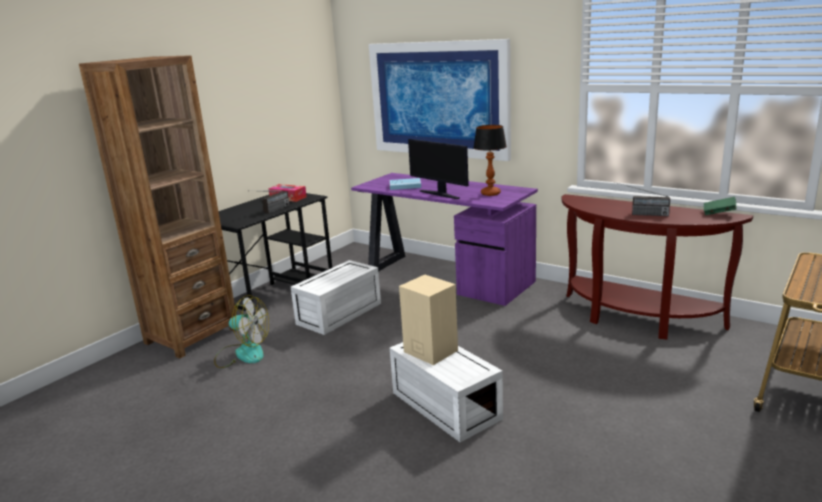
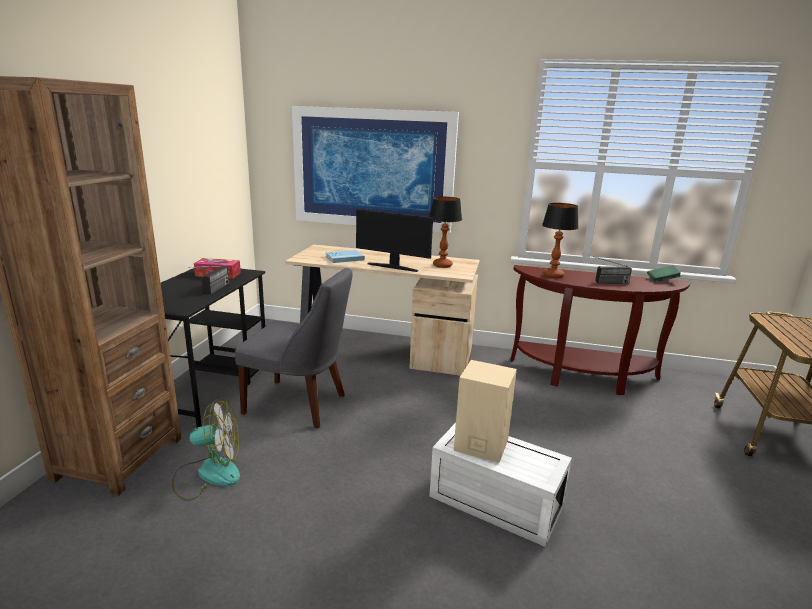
camera: 25 degrees left, 0 degrees up
white storage box [291,260,381,335] -> grey chair [235,268,352,428]
purple desk [351,173,538,306] -> beige desk [285,245,480,376]
none -> table lamp [542,203,578,278]

